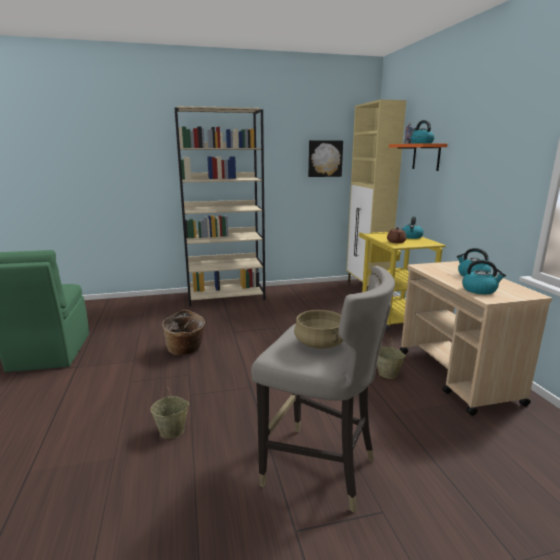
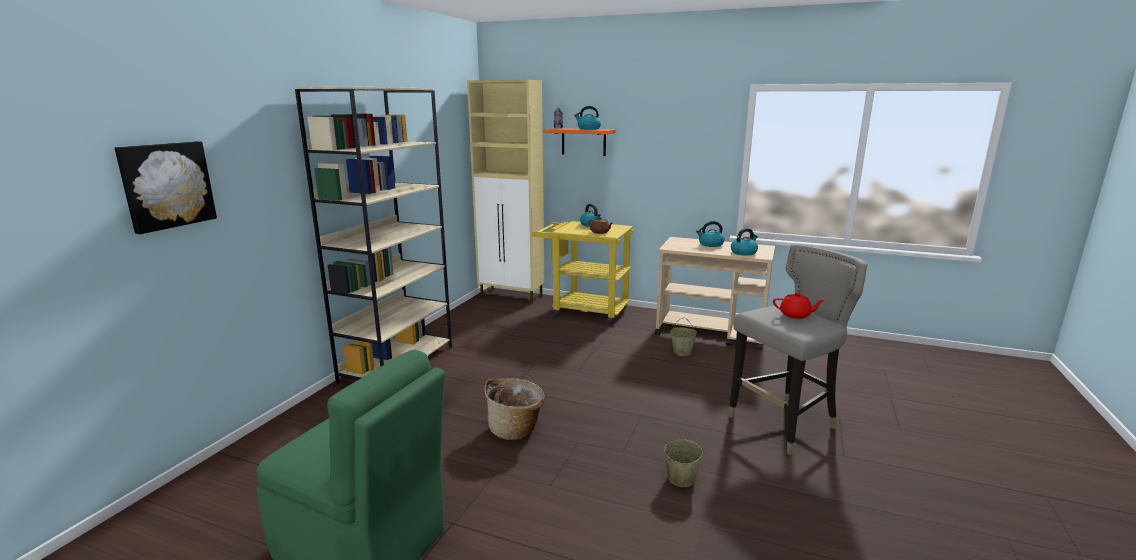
camera: 55 degrees left, 0 degrees up
beige cooking pot [294,310,344,349] -> red teapot [773,293,825,319]
picture [308,140,343,177] -> picture moved to [115,141,217,234]

